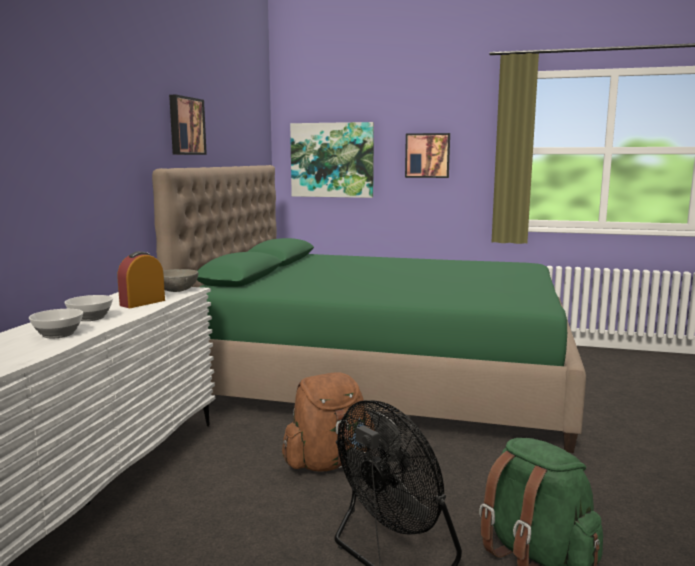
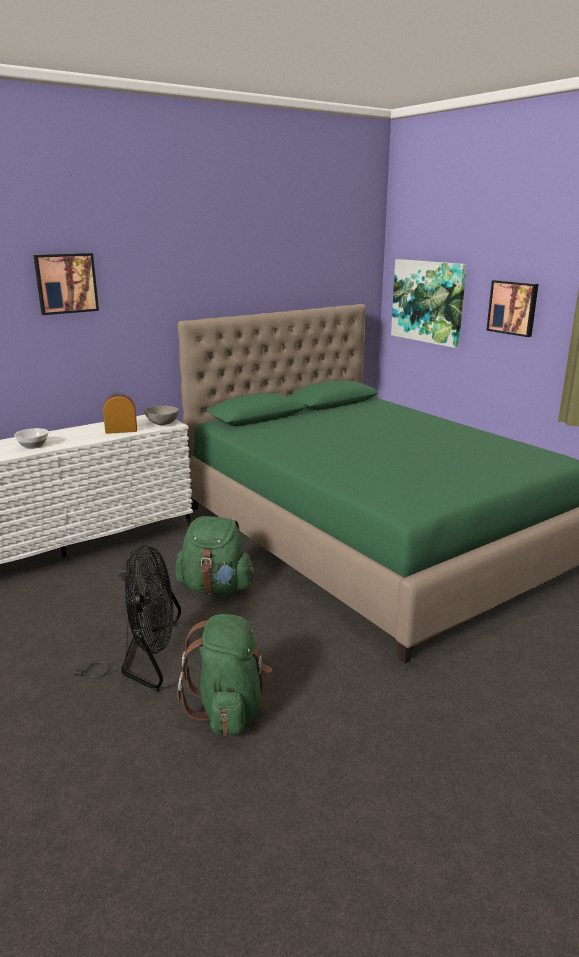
camera: 40 degrees right, 10 degrees up
bowl [65,295,113,321] -> none
picture [169,95,207,155] -> picture moved to [33,253,99,315]
brown backpack [282,372,375,472] -> green backpack [175,516,254,594]

